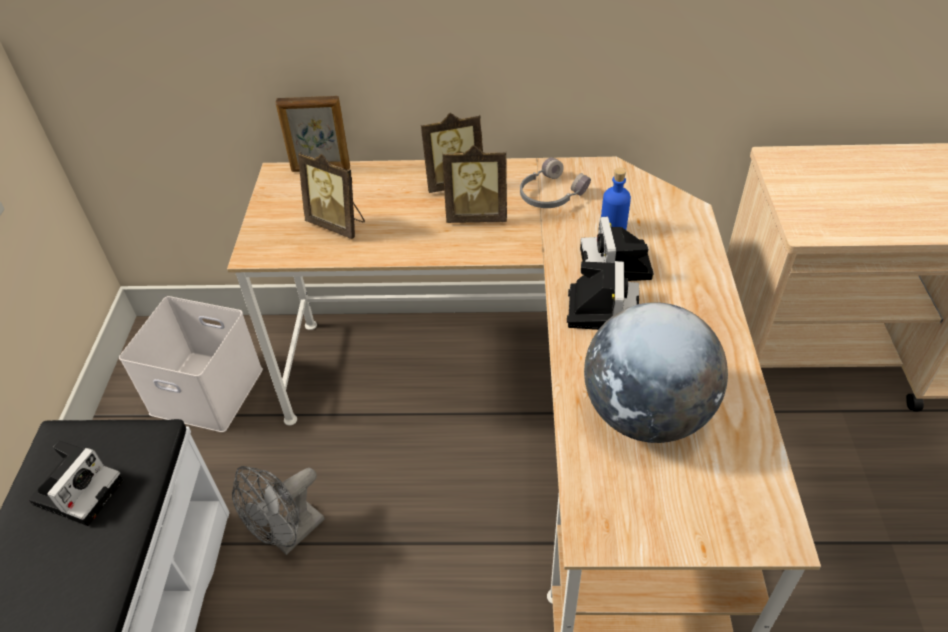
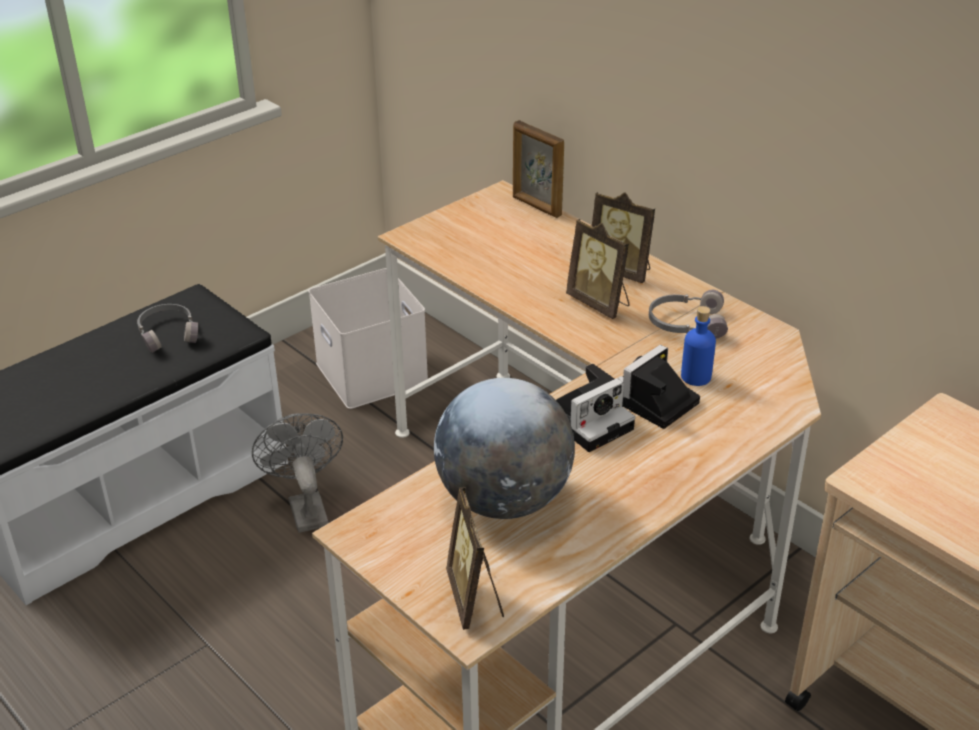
camera: 45 degrees right, 10 degrees down
camera [29,441,124,526] -> grey headphones [137,304,198,353]
grey fan [232,466,325,555] -> grey fan turned 75 degrees clockwise [252,413,343,533]
picture frame [298,152,365,239] -> picture frame moved to [446,487,504,630]

